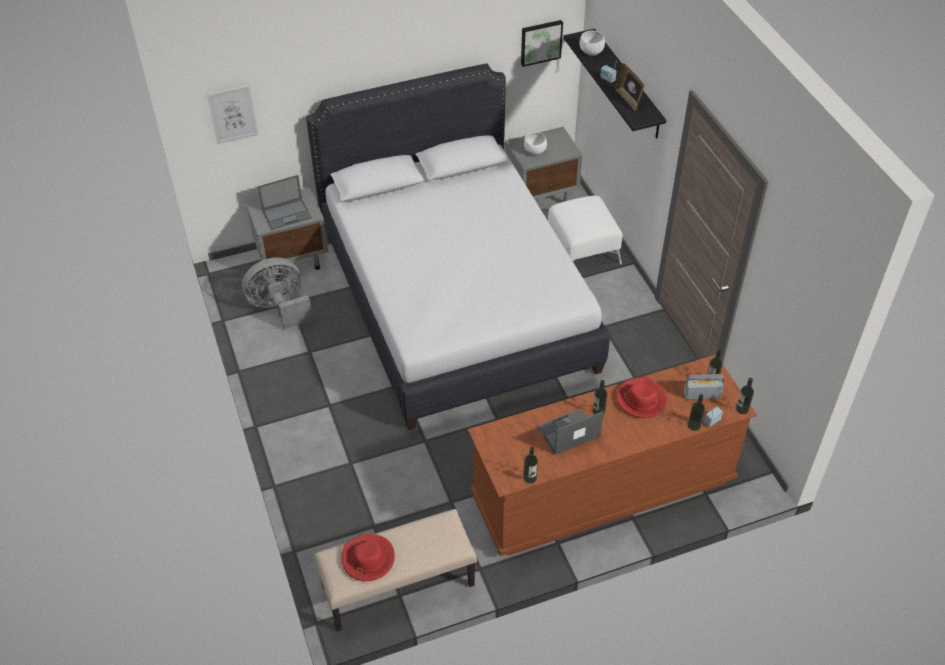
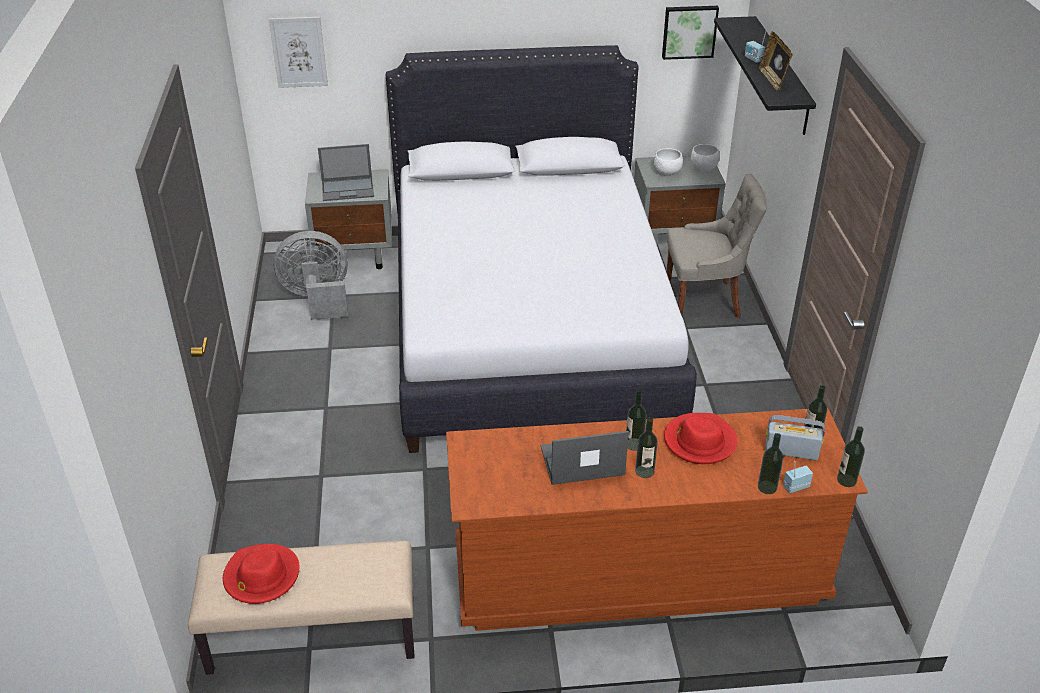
camera: 15 degrees right, 10 degrees down
bottle [523,447,538,484] -> bottle moved to [635,418,658,478]
white ottoman [548,196,622,264] -> grey chair [666,174,767,318]
white bowl [580,31,605,56] -> white bowl moved to [691,144,720,171]

